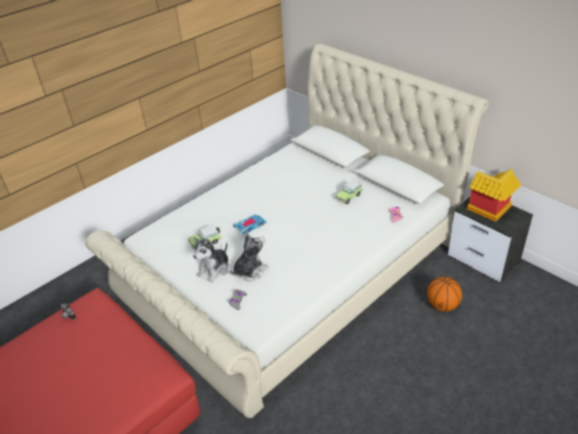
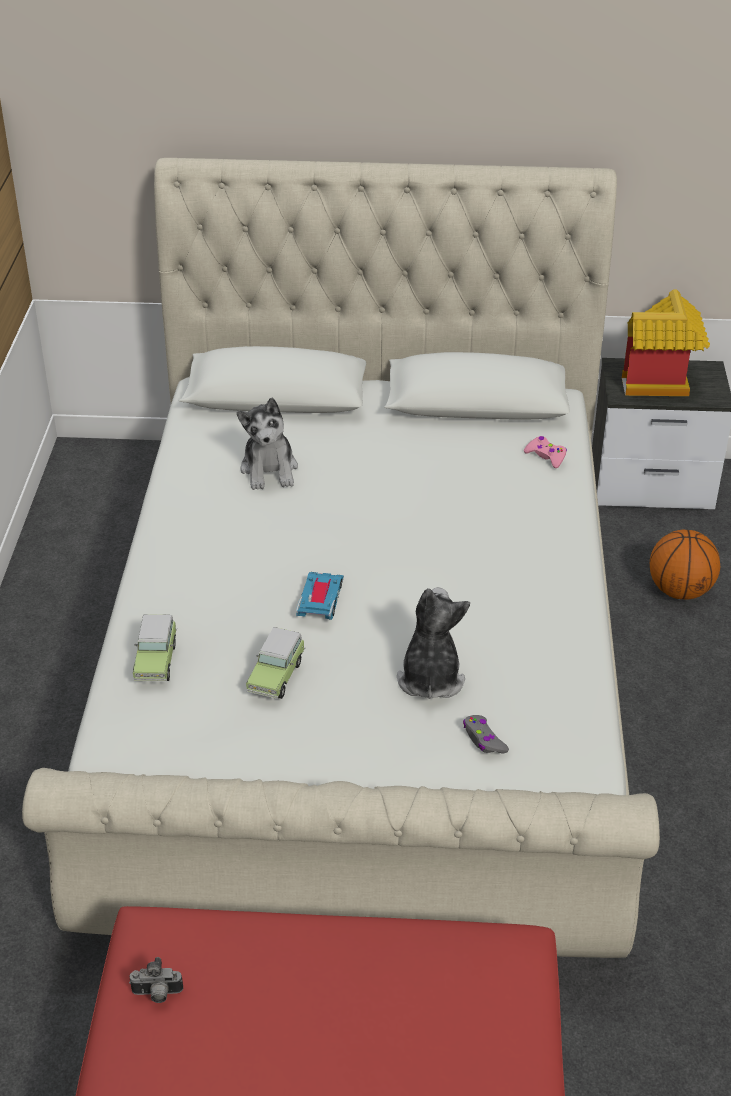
camera: 45 degrees left, 0 degrees up
plush toy [193,238,229,282] -> plush toy moved to [237,398,298,490]
toy car [335,180,363,204] -> toy car moved to [133,614,177,681]

